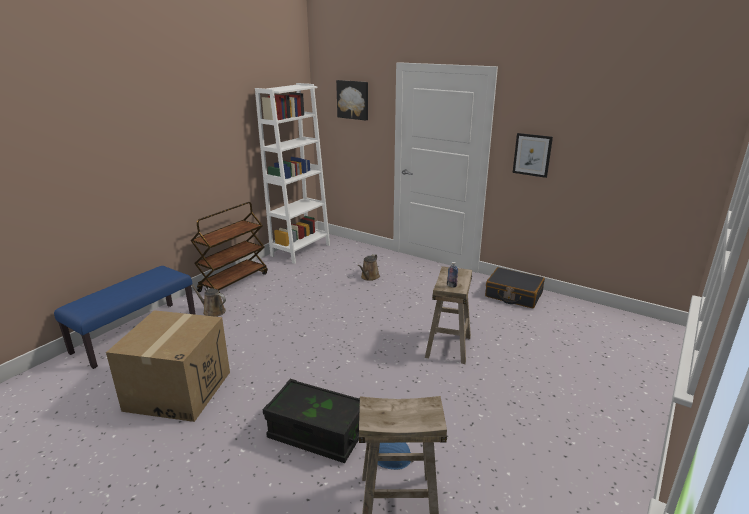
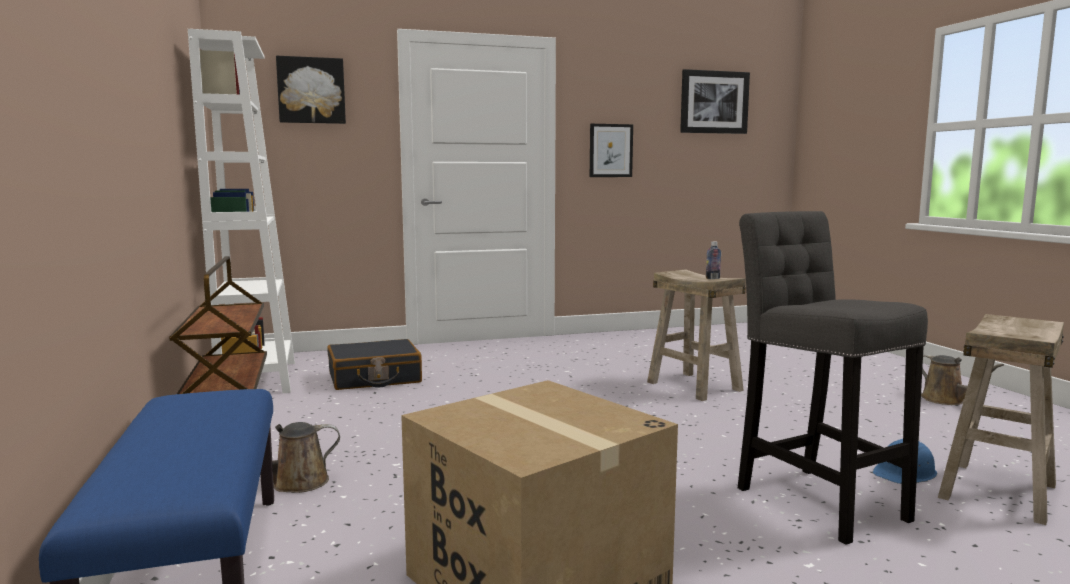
camera: 50 degrees left, 15 degrees down
black storage box [263,379,360,463] -> grey stool [738,211,928,545]
brown watering can [358,254,380,281] -> brown watering can moved to [921,354,1004,405]
black suitcase [485,267,545,308] -> black suitcase moved to [327,339,422,390]
none -> picture [680,69,750,134]

